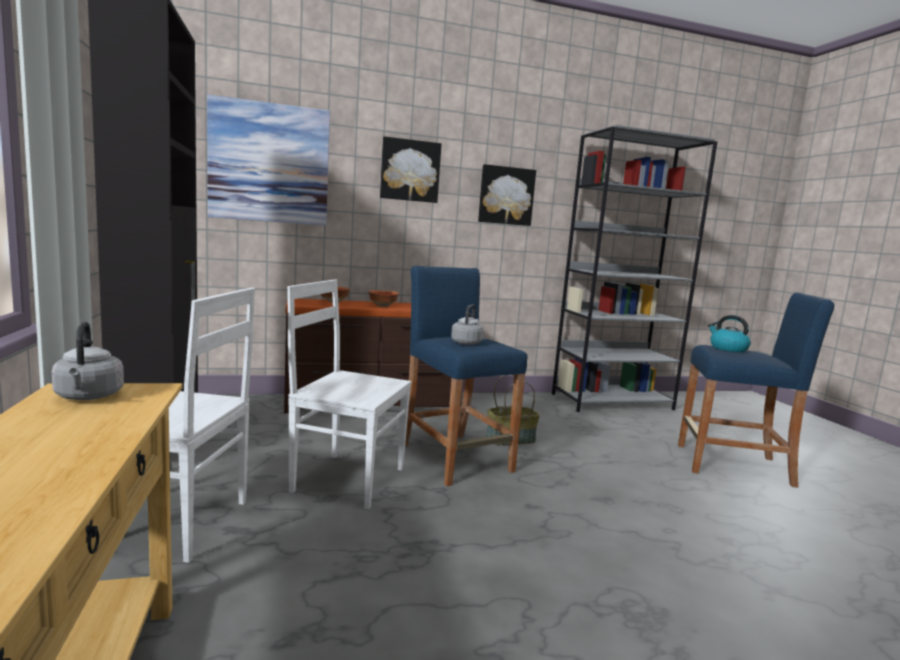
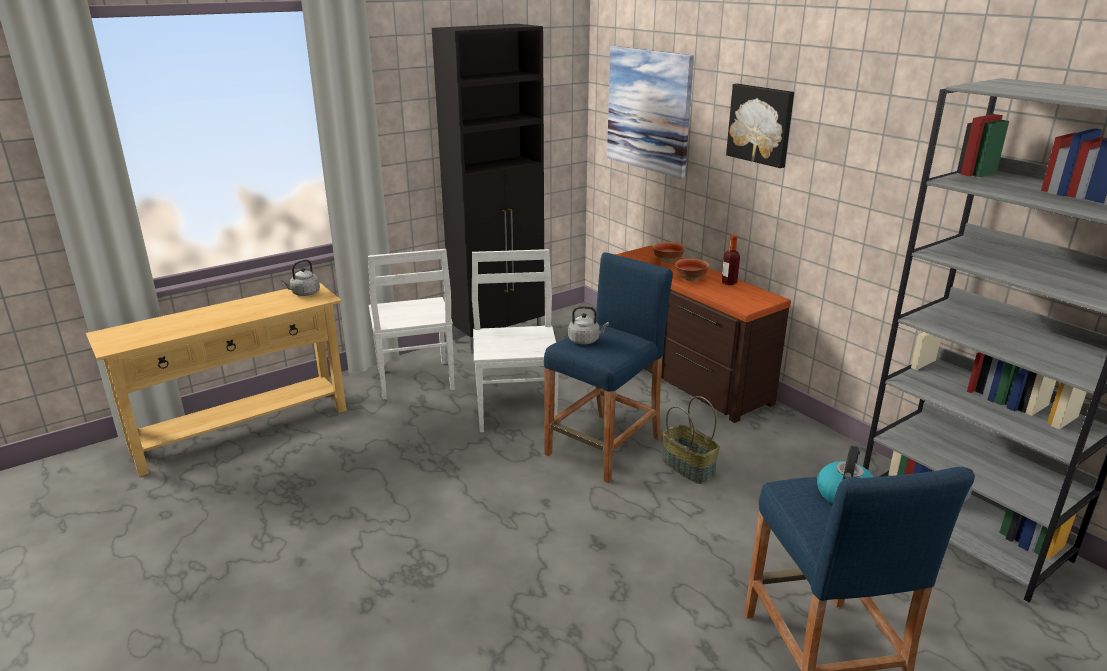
camera: 70 degrees right, 15 degrees up
picture [478,164,536,226] -> none
none -> bottle [722,235,740,285]

